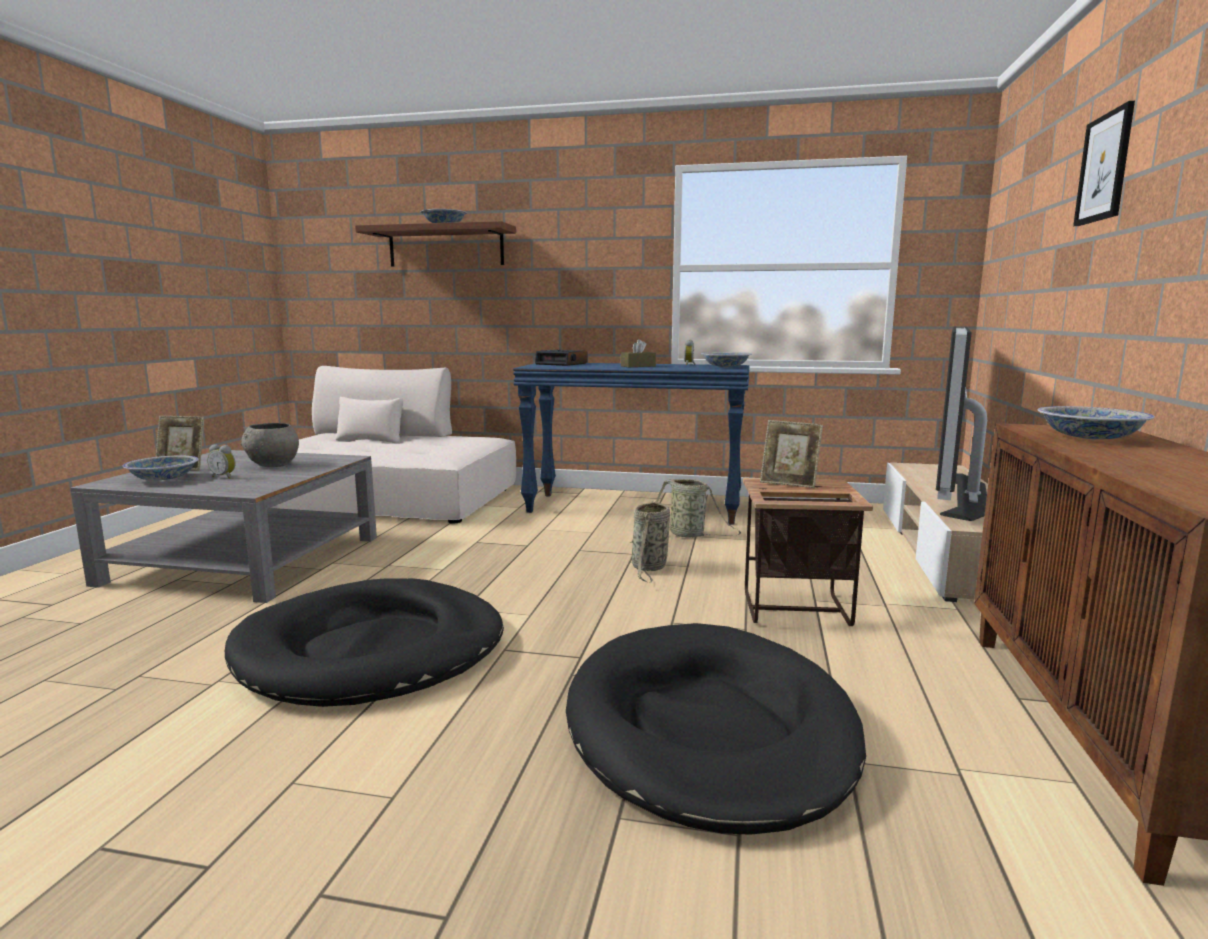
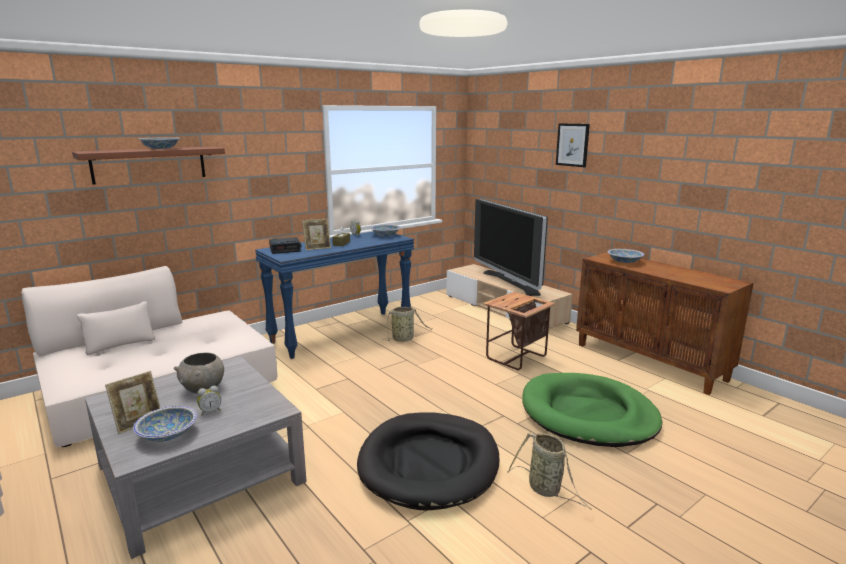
camera: 50 degrees left, 5 degrees up
black dog bed [566,623,866,835] -> green dog bed [522,373,662,447]
basket [629,501,670,583] -> basket moved to [507,432,592,510]
picture frame [760,420,823,488] -> picture frame moved to [302,219,331,250]

